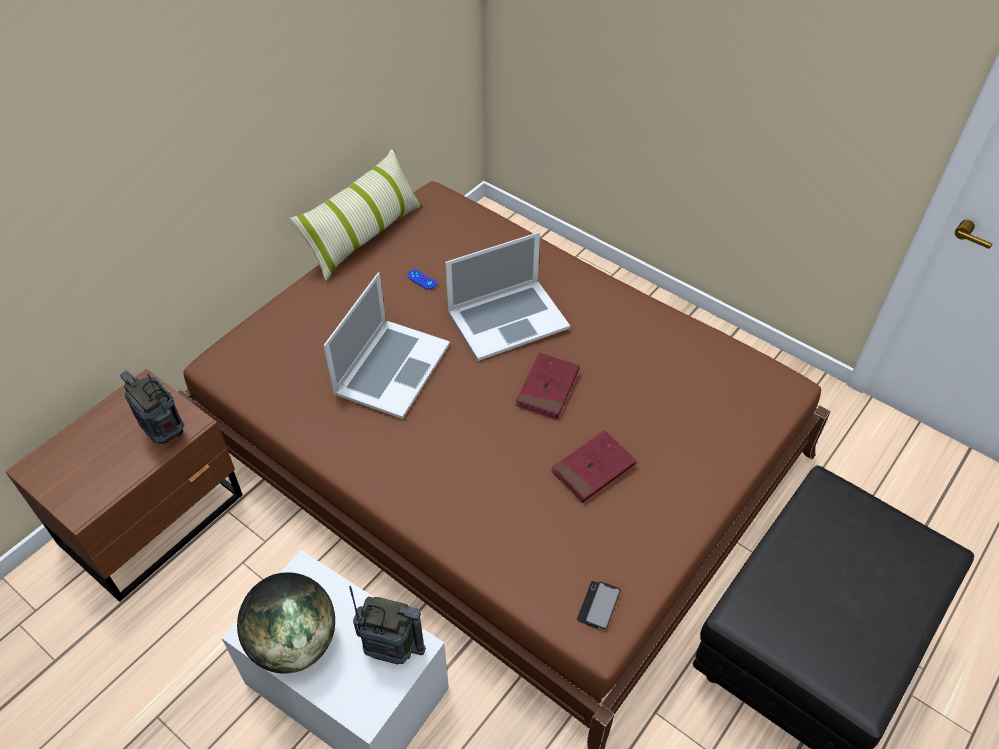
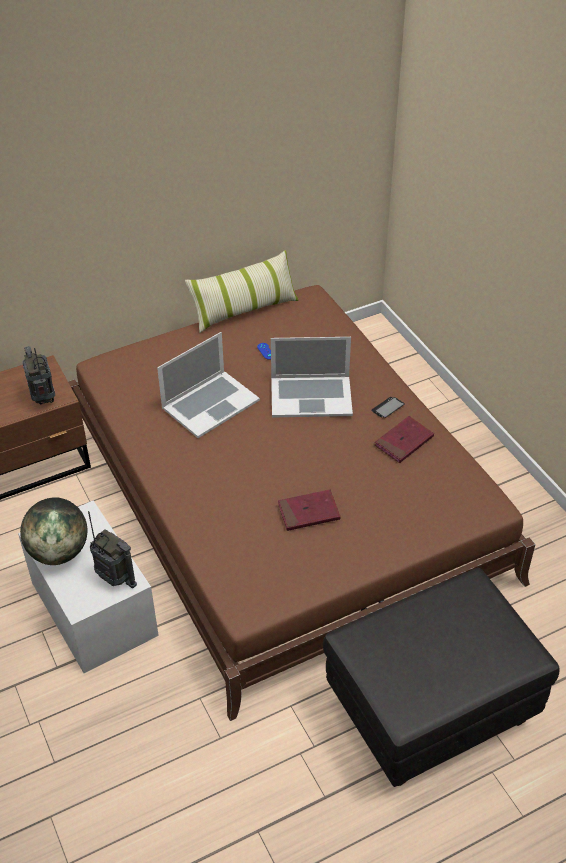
camera: 25 degrees right, 5 degrees down
red book [516,353,580,419] -> red book moved to [375,416,434,463]
phone [577,581,621,629] -> phone moved to [371,397,405,418]

